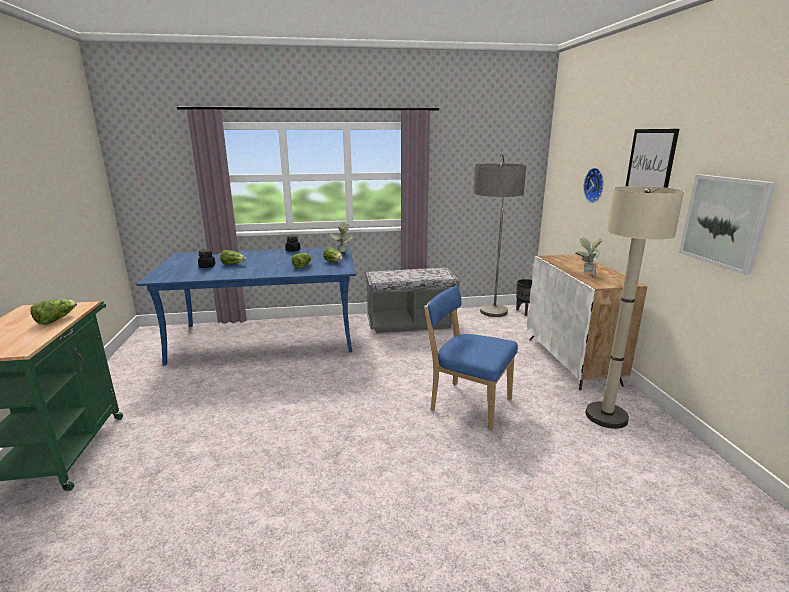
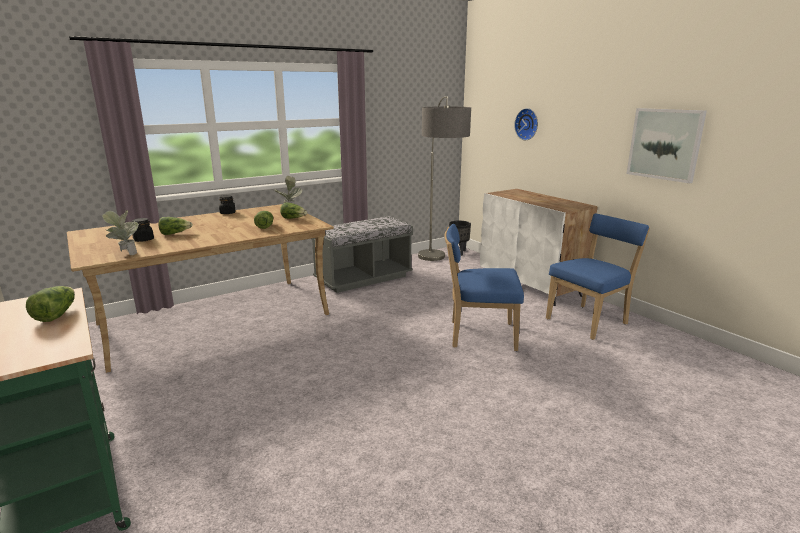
camera: 25 degrees left, 0 degrees up
blue dining table [137,247,356,366] -> beige dining table [67,204,334,373]
potted plant [575,238,603,276] -> potted plant moved to [102,210,139,255]
beige floor lamp [586,186,684,429] -> blue chair [546,214,650,340]
picture [626,129,679,188] -> none

